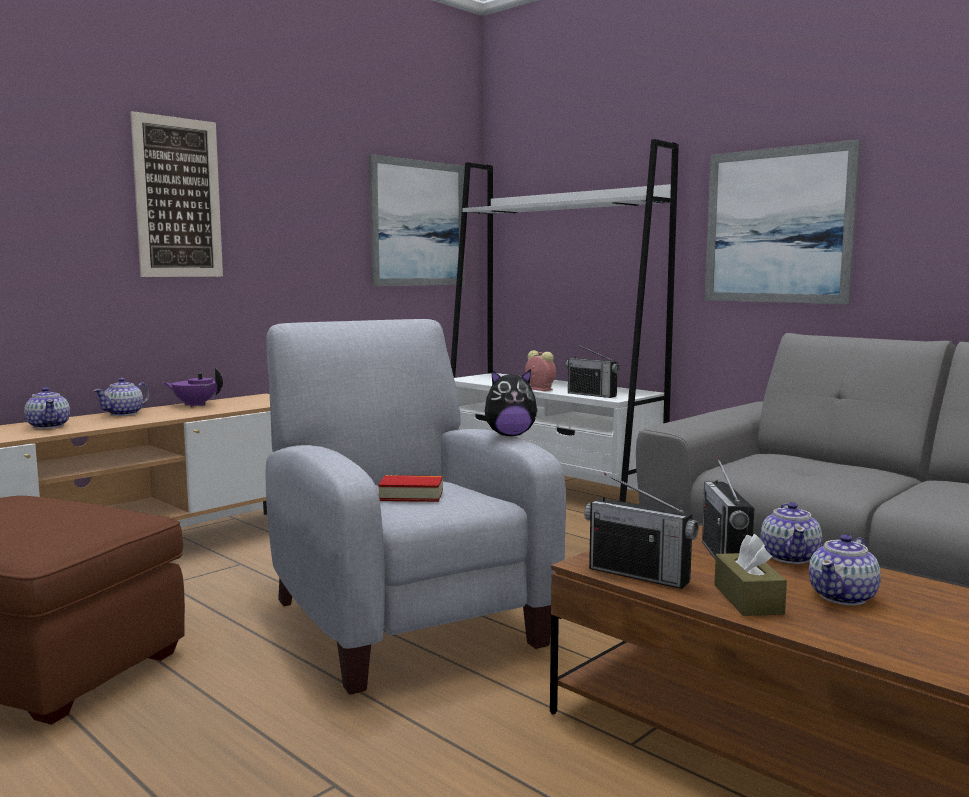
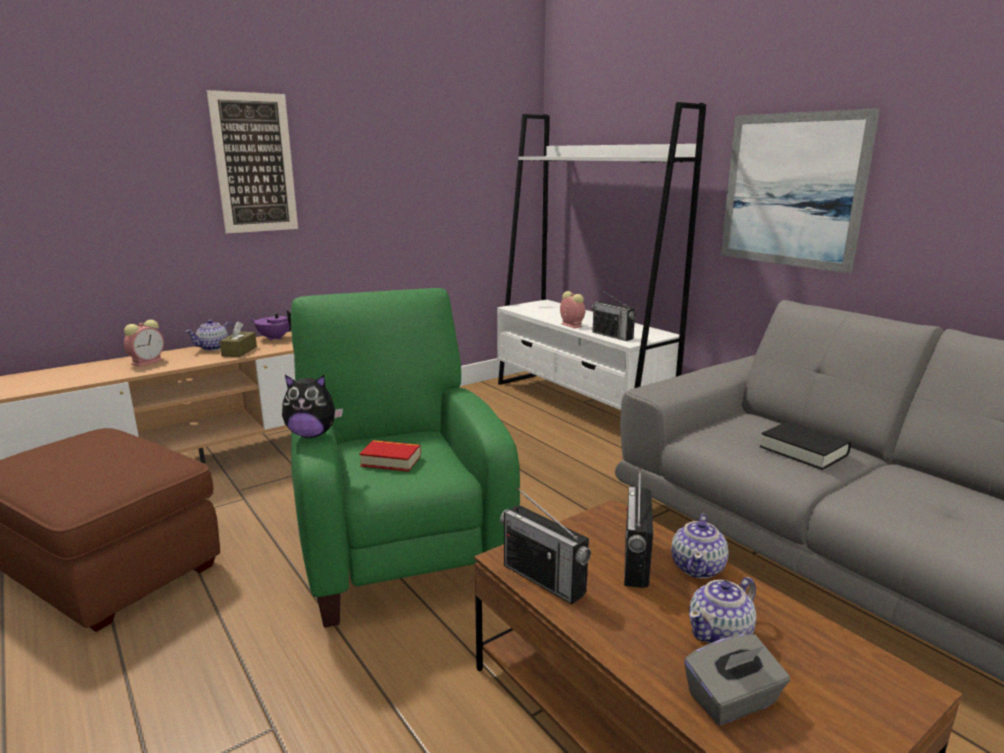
camera: 10 degrees right, 10 degrees up
teapot [24,387,70,429] -> alarm clock [124,320,164,367]
grey armchair [266,319,566,695] -> green armchair [291,288,520,628]
picture [369,154,465,286] -> none
plush toy [485,369,538,436] -> plush toy moved to [282,375,343,438]
brown tissue box [714,534,787,616] -> brown tissue box moved to [220,321,257,357]
none -> grey tissue box [684,634,790,725]
none -> black book [760,421,851,470]

